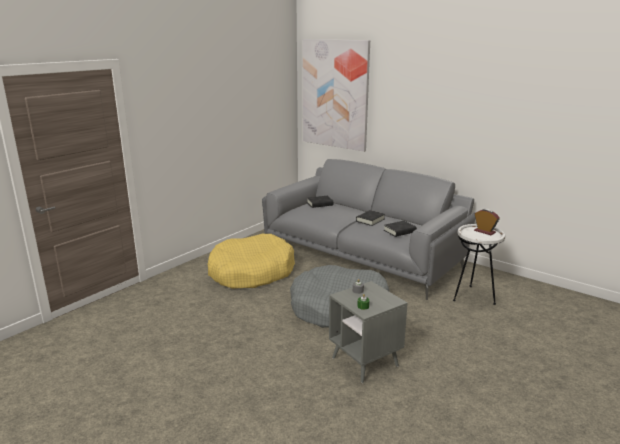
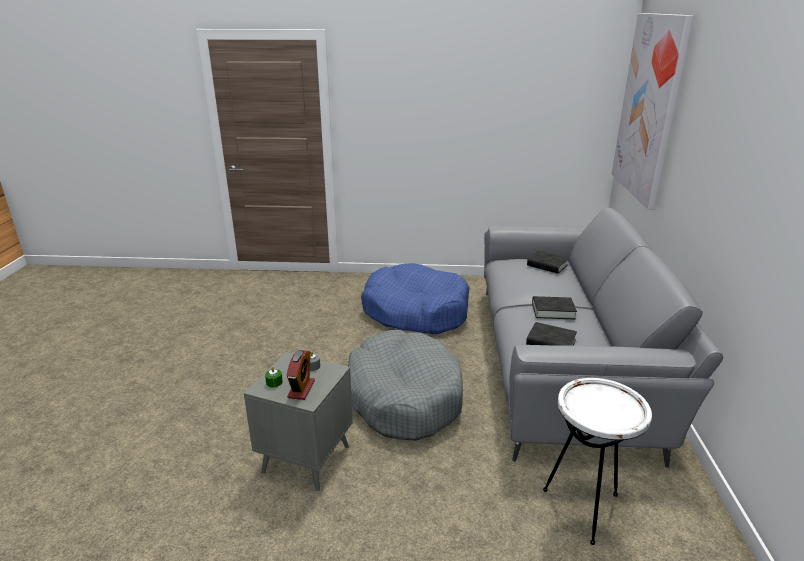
camera: 55 degrees right, 5 degrees up
yellow dog bed [208,234,295,289] -> blue dog bed [361,263,469,334]
alarm clock [474,209,500,235] -> alarm clock moved to [287,350,315,400]

